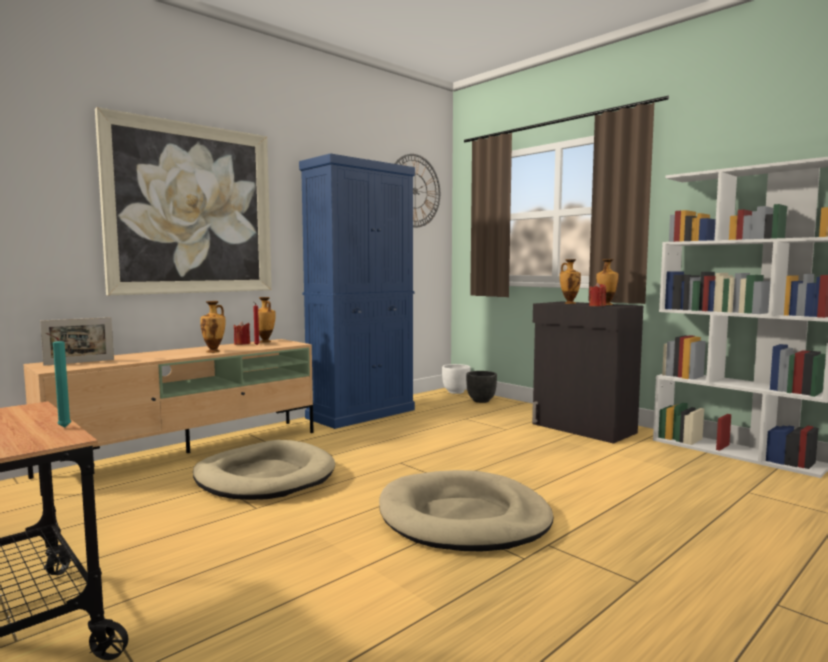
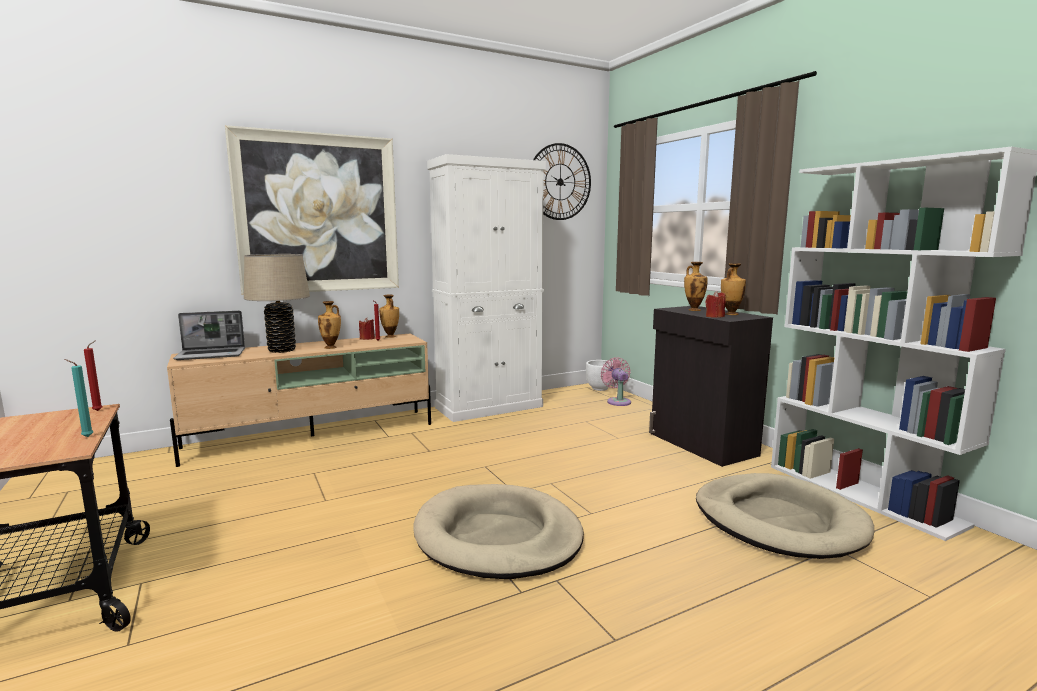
camera: 15 degrees right, 5 degrees up
picture frame [40,317,114,366] -> laptop [173,311,245,360]
beige dog bed [193,440,335,500] -> beige dog bed moved to [696,473,874,559]
blue cabinet [299,153,415,429] -> white cabinet [427,154,546,422]
black planter [466,371,497,403] -> pink fan [601,357,631,406]
none -> red candle [84,341,103,411]
none -> beige table lamp [244,254,310,353]

